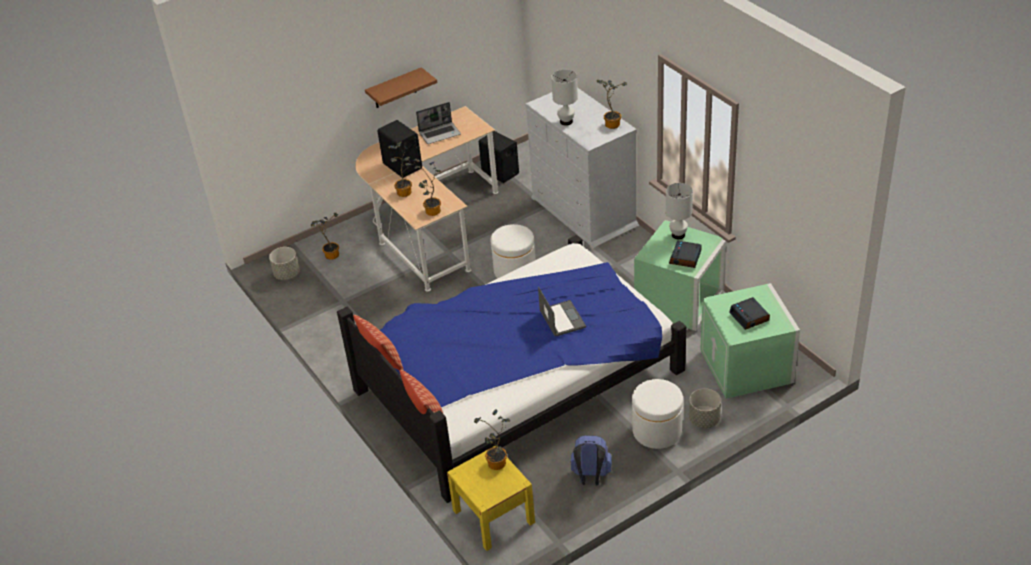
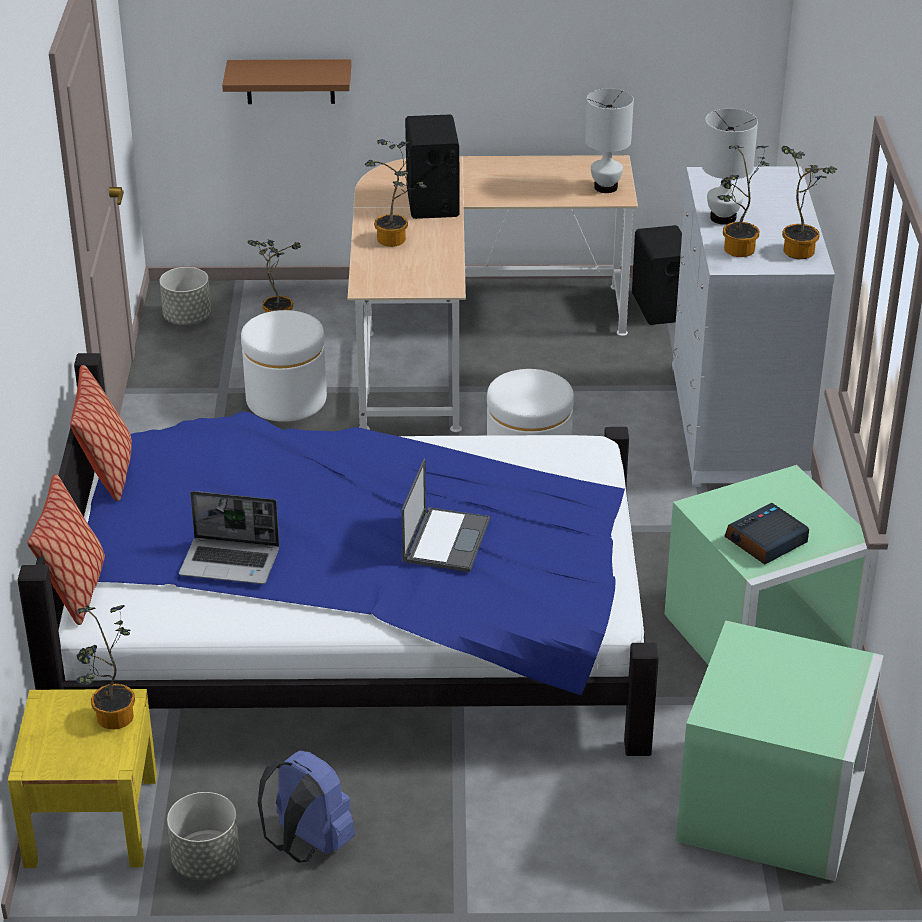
camera: 30 degrees right, 5 degrees down
brown shelf [365,67,437,108] -> brown shelf moved to [222,59,351,104]
potted plant [414,162,441,216] -> potted plant moved to [717,145,770,257]
laptop [416,102,461,144] -> laptop moved to [179,491,279,584]
white ottoman [632,379,683,449] -> white ottoman moved to [241,310,327,422]
white table lamp [666,183,693,239] -> white table lamp moved to [585,88,634,193]
grey planter [689,388,721,428] -> grey planter moved to [167,792,240,880]
alarm clock [729,297,770,330] -> none

